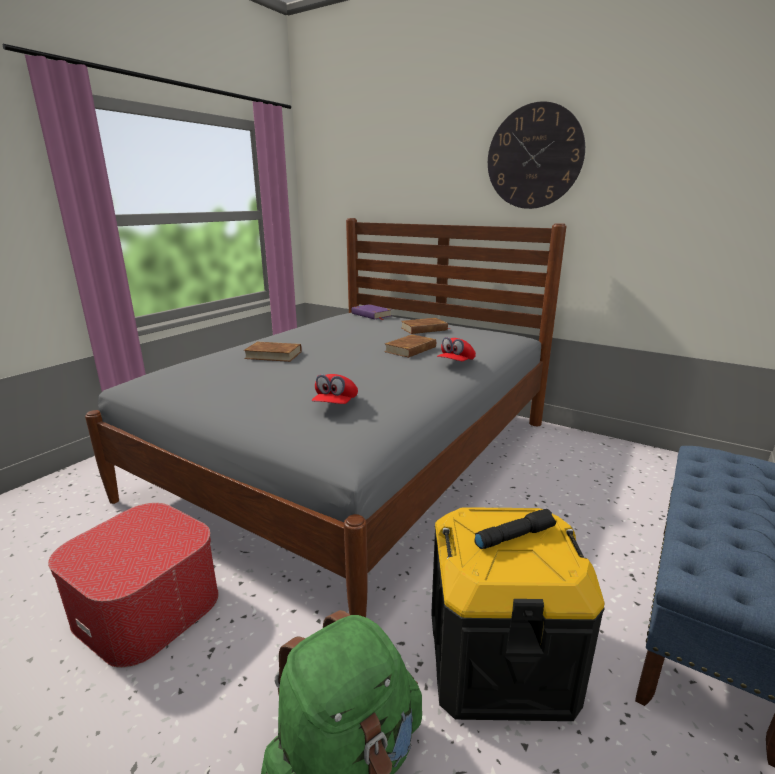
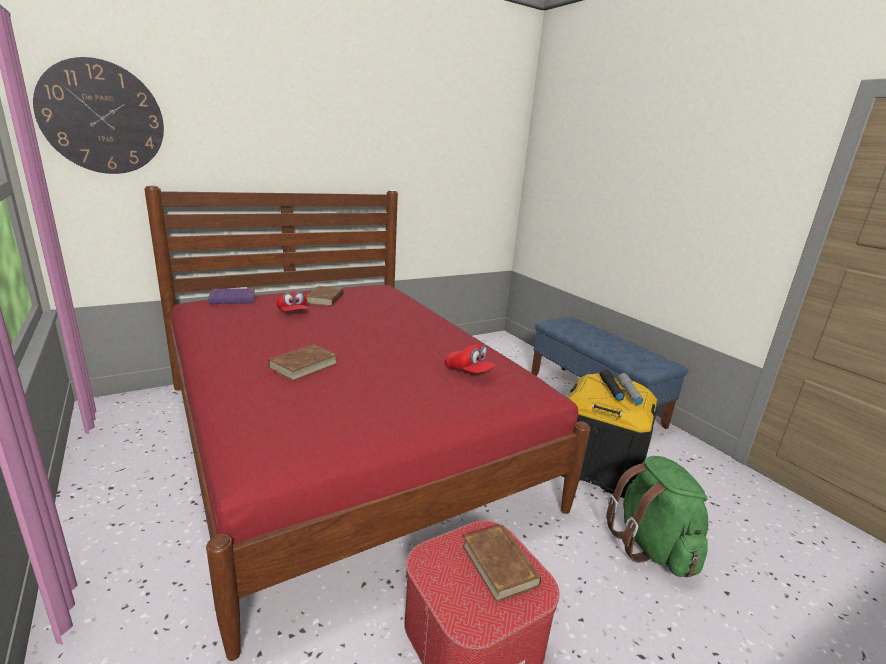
camera: 65 degrees left, 0 degrees up
grey bed [85,218,567,617] -> red bed [144,186,590,661]
brown book [384,334,436,358] -> brown book moved to [462,525,542,603]
red cap [437,337,476,361] -> red cap moved to [276,291,308,311]
wall clock [488,101,585,209] -> wall clock moved to [33,57,164,174]
none -> grey flashlight [617,373,643,405]

